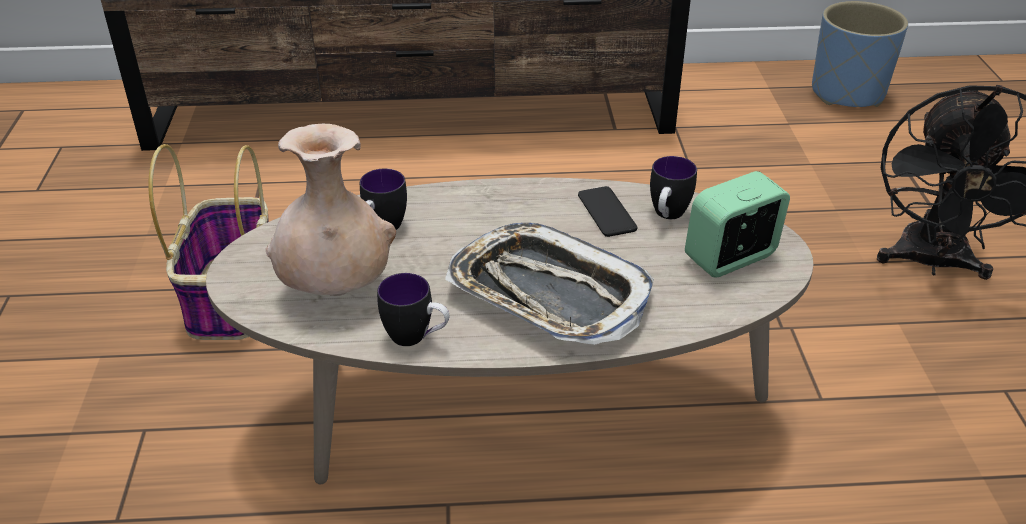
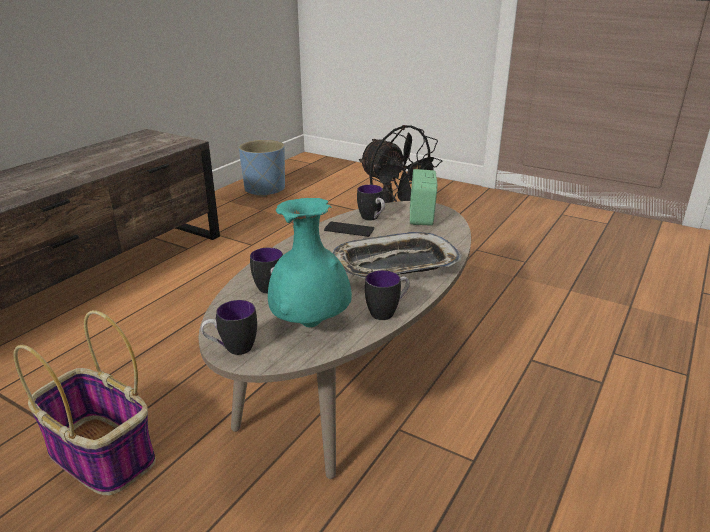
camera: 55 degrees left, 10 degrees down
beige vase [266,124,396,296] -> turquoise vase [268,198,352,328]
none -> mug [201,300,257,355]

